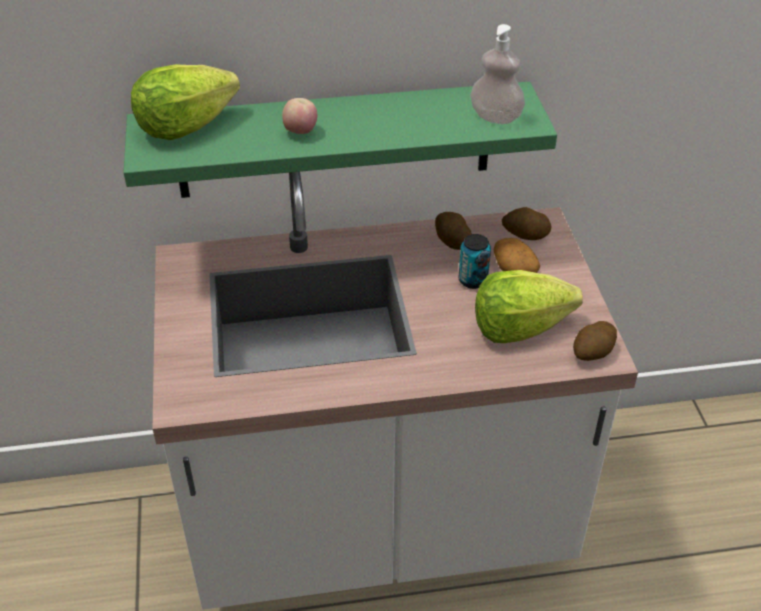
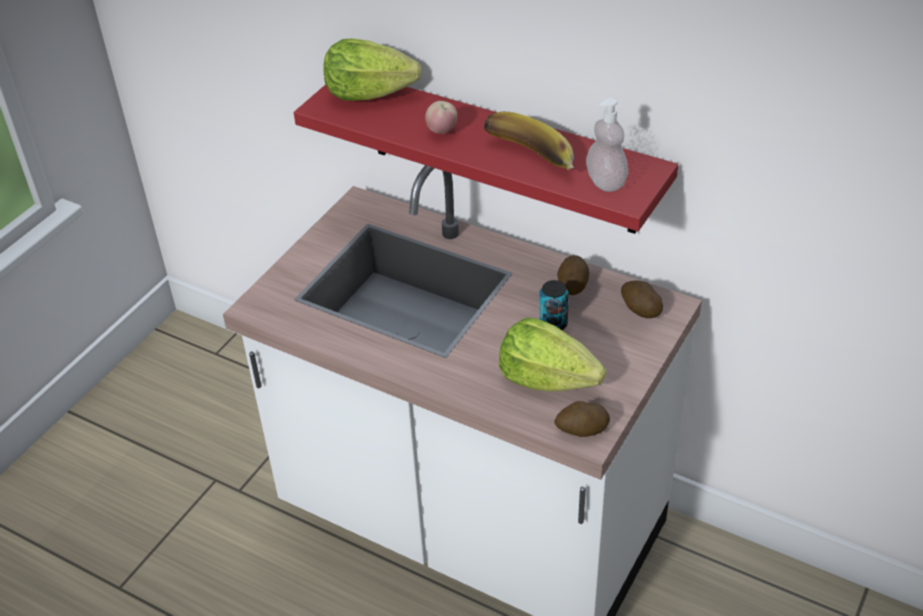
camera: 40 degrees right, 0 degrees up
green shelf [123,82,557,198] -> red shelf [294,84,678,234]
potato [494,238,540,273] -> none
none -> banana [484,112,574,171]

